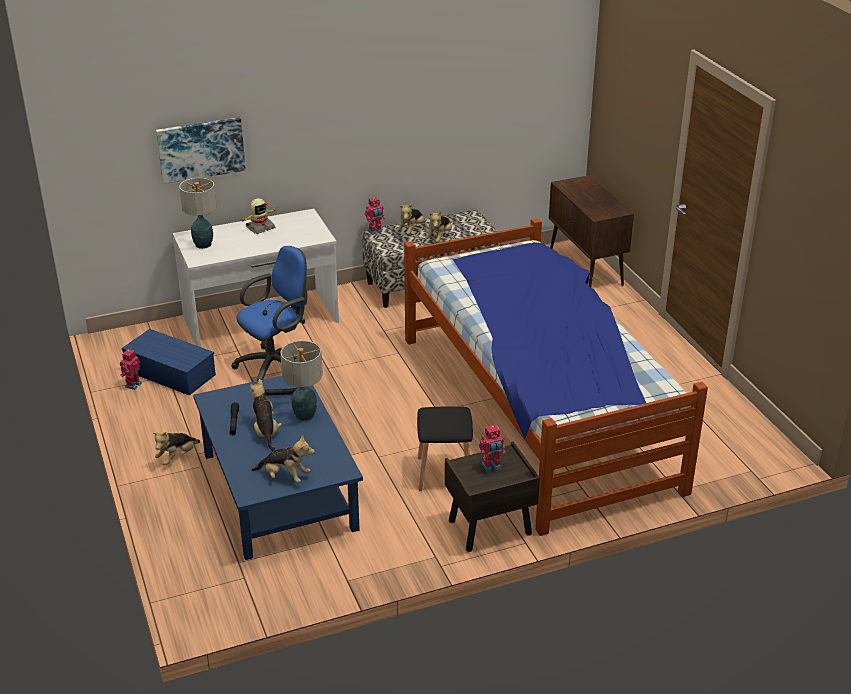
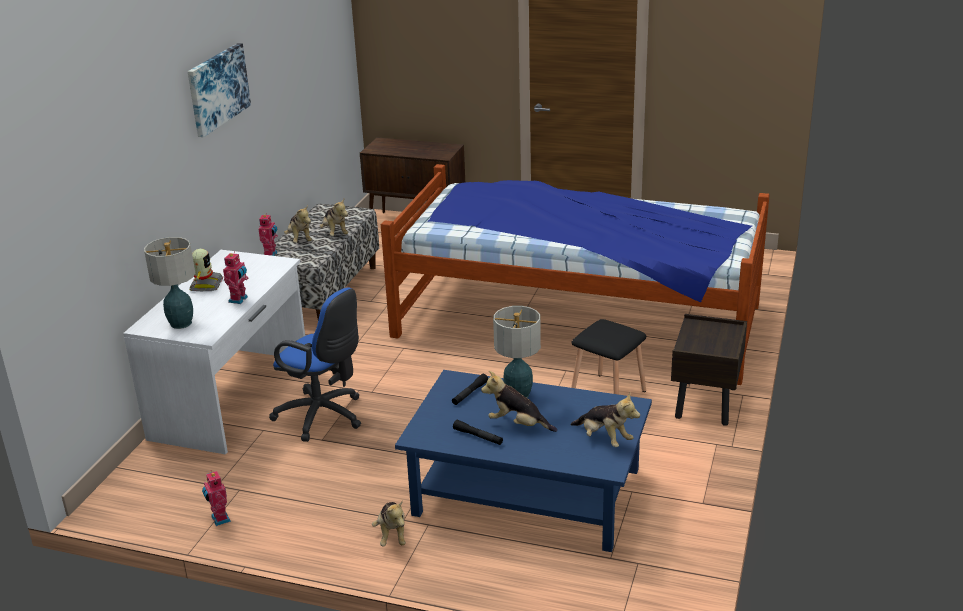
camera: 50 degrees left, 5 degrees down
blue storage box [122,329,216,395] -> none
picture [156,117,246,184] -> picture moved to [188,43,251,137]
blue office chair [232,246,308,381] -> blue office chair turned 120 degrees clockwise [269,287,361,442]
plush toy [251,434,315,482] -> plush toy turned 75 degrees clockwise [570,393,640,447]
toy robot [479,425,506,472] -> toy robot moved to [223,251,248,304]

